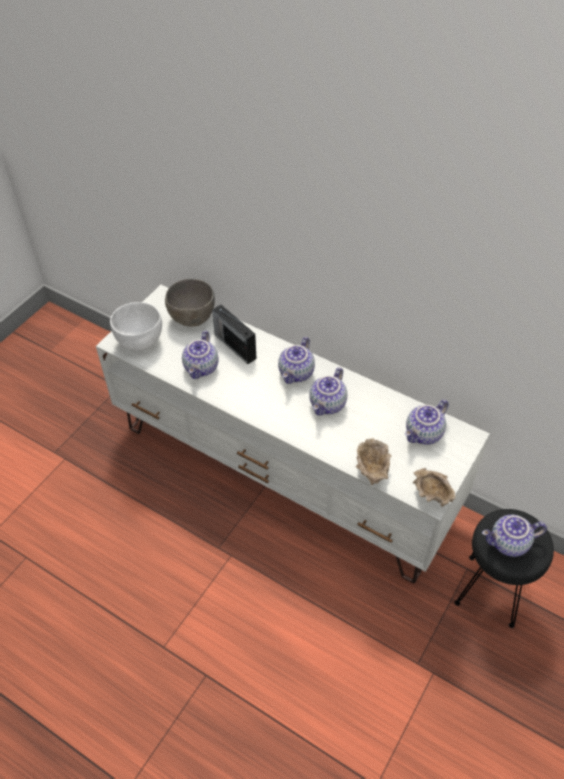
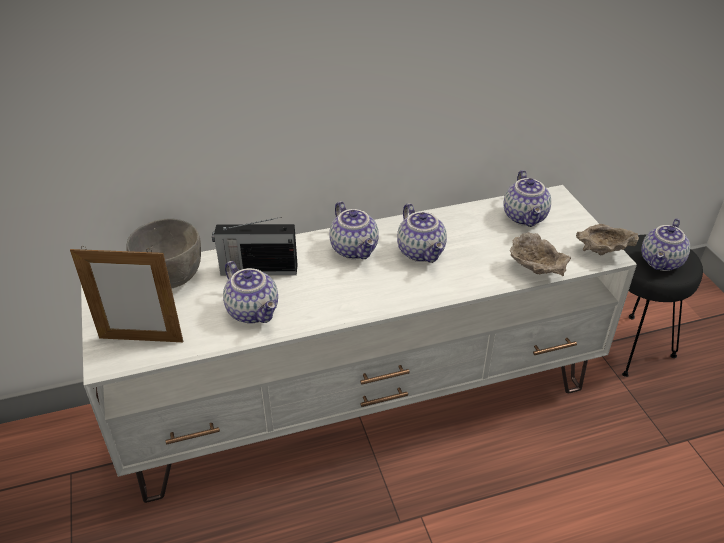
camera: 50 degrees left, 10 degrees down
white bowl [110,302,162,351] -> picture frame [70,246,183,342]

